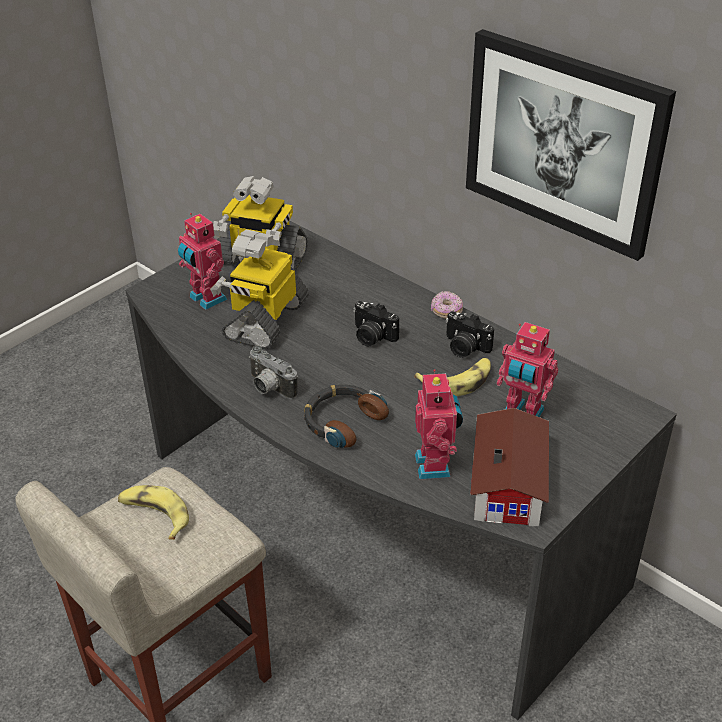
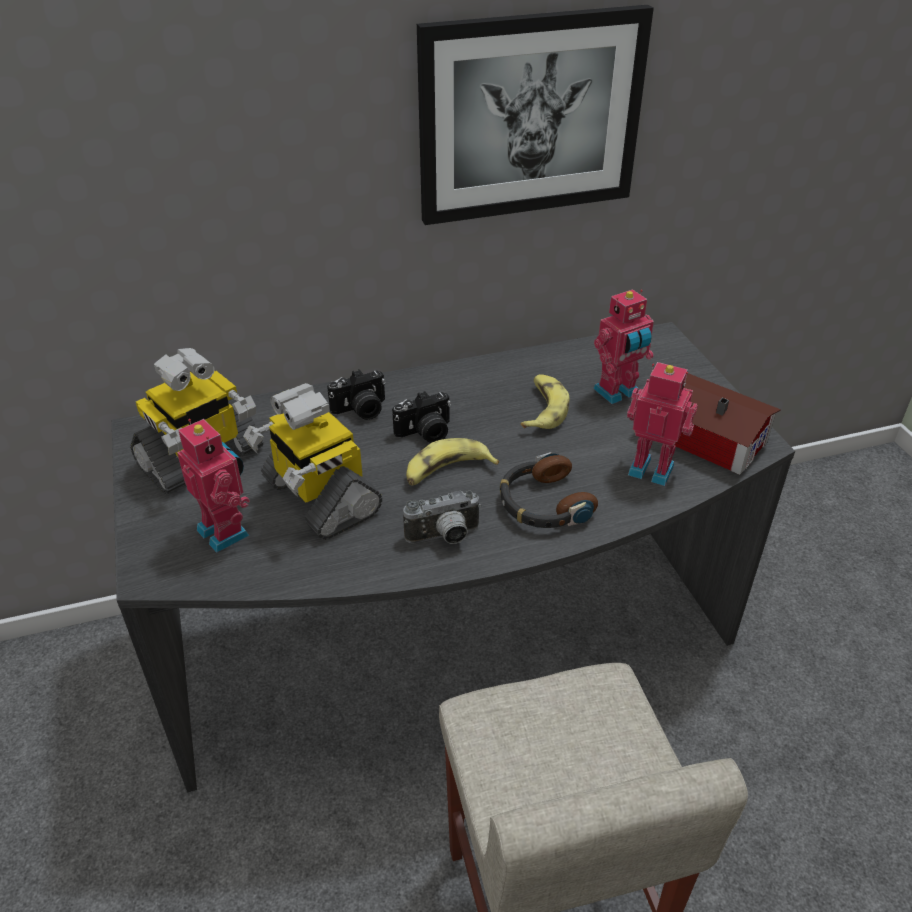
camera: 60 degrees left, 0 degrees up
banana [118,485,189,540] -> banana moved to [406,438,499,486]
toy robot [178,213,227,310] -> toy robot turned 120 degrees counterclockwise [177,419,250,553]
donut [431,291,463,319] -> none
camera [445,311,494,358] -> camera moved to [327,369,386,420]

